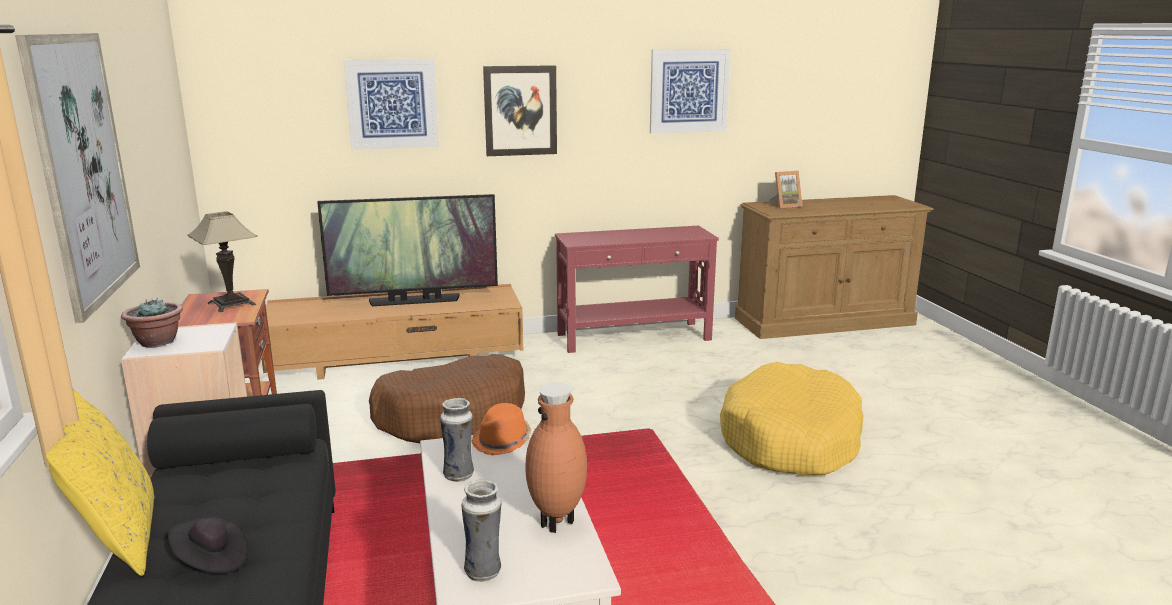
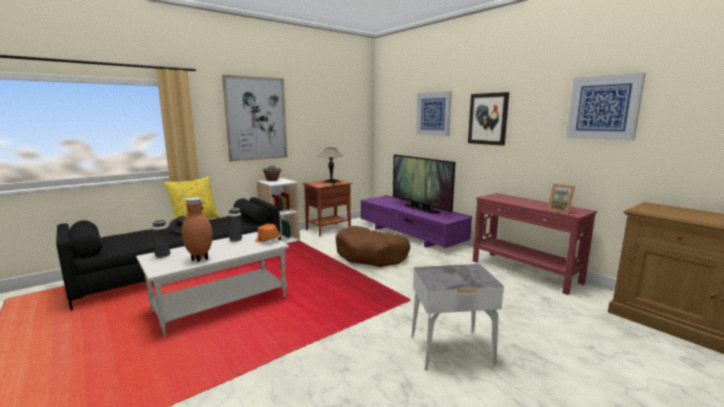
camera: 65 degrees right, 5 degrees down
brown tv stand [262,284,523,380] -> purple tv stand [361,195,472,248]
yellow dog bed [720,362,864,475] -> side table [411,264,504,371]
picture frame [769,171,803,209] -> picture frame moved to [547,184,575,214]

